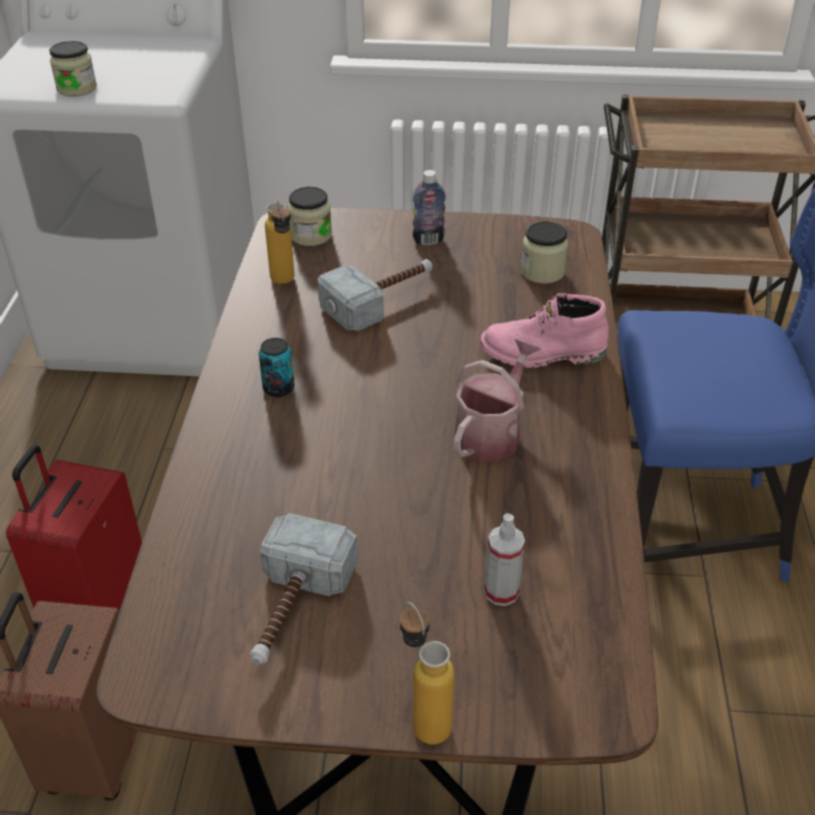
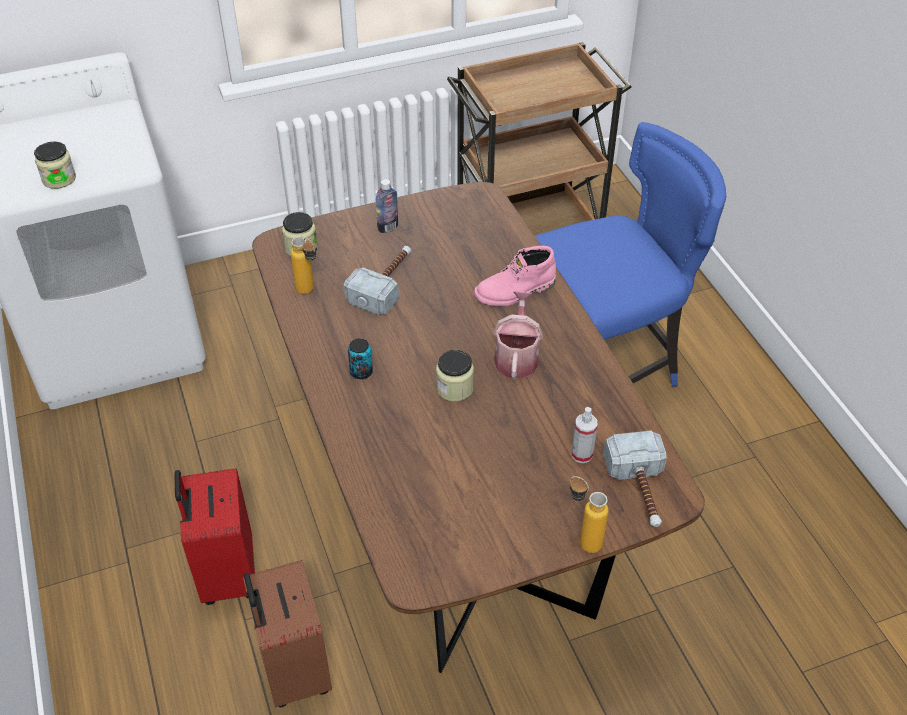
camera: 25 degrees left, 5 degrees up
hammer [249,513,358,664] -> hammer moved to [603,430,667,527]
jar [521,221,568,284] -> jar moved to [436,350,474,402]

